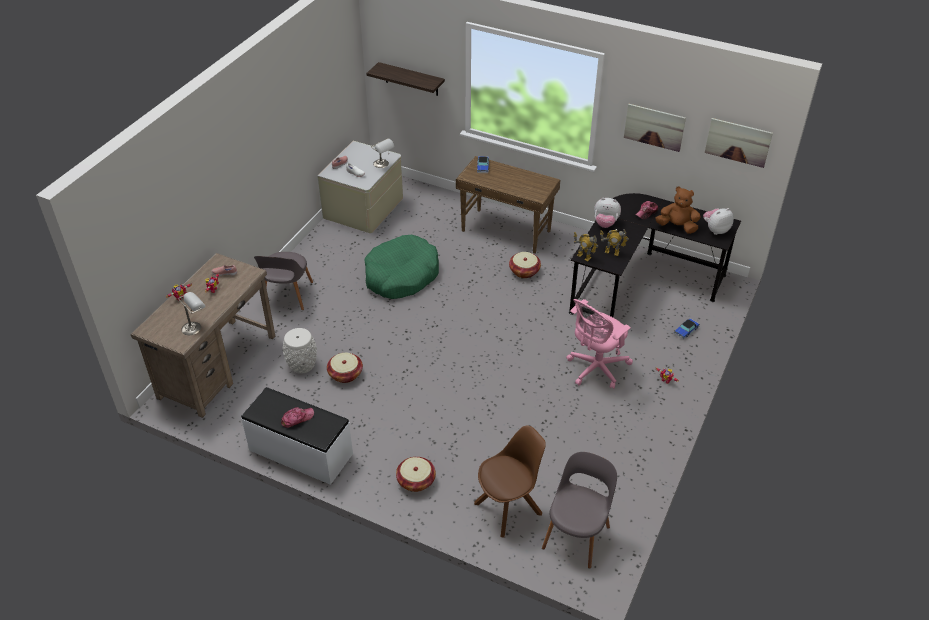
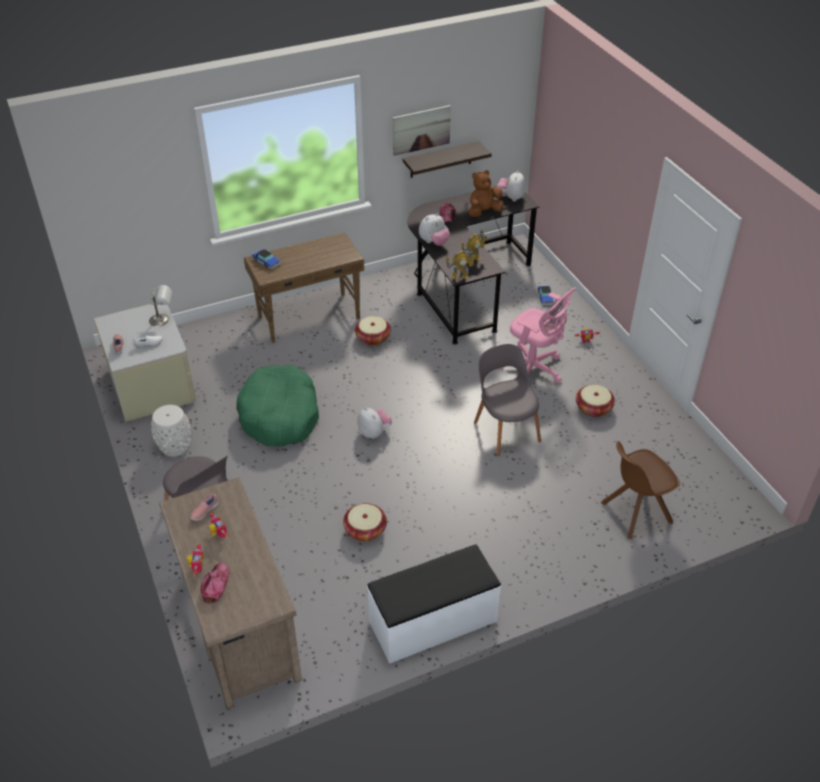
camera: 50 degrees left, 0 degrees up
white table lamp [178,292,205,335] -> none
cap [281,407,314,428] -> cap moved to [201,563,230,603]
white stool [283,328,317,374] -> white stool moved to [151,405,191,457]
shelf [366,62,445,96] -> shelf moved to [403,141,492,178]
basket [396,457,436,492] -> basket moved to [576,385,615,417]
brown chair [474,426,546,537] -> brown chair turned 120 degrees counterclockwise [601,441,680,539]
grey chair [542,452,617,569] -> grey chair moved to [474,344,541,456]
pink office chair [566,299,633,389] -> pink office chair turned 45 degrees counterclockwise [500,288,576,383]
picture [705,118,773,168] -> none
none -> plush toy [357,407,392,439]

